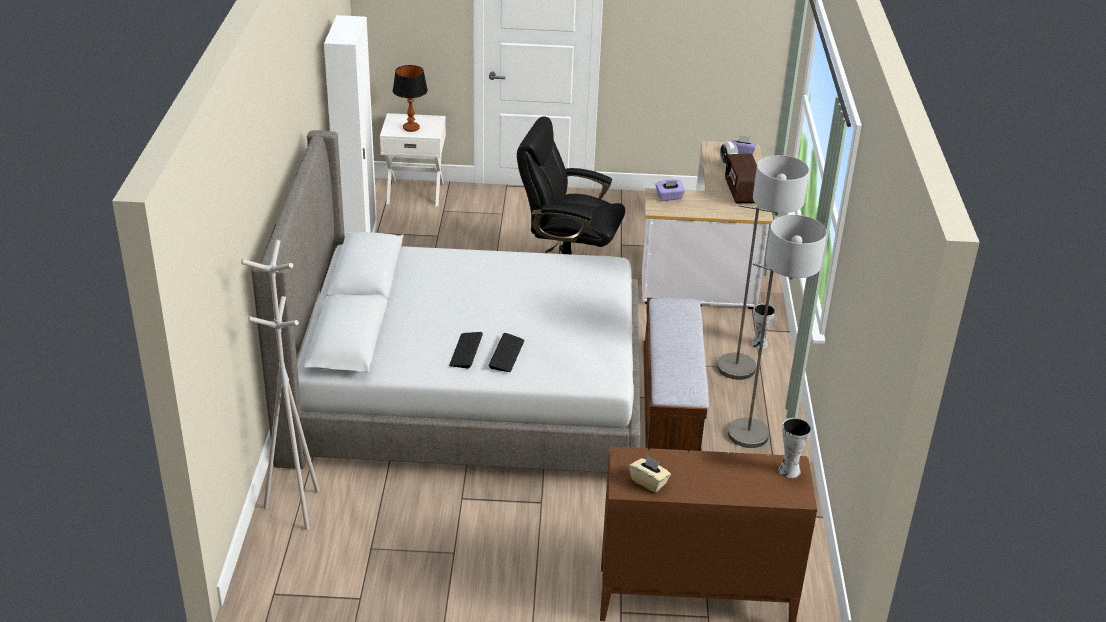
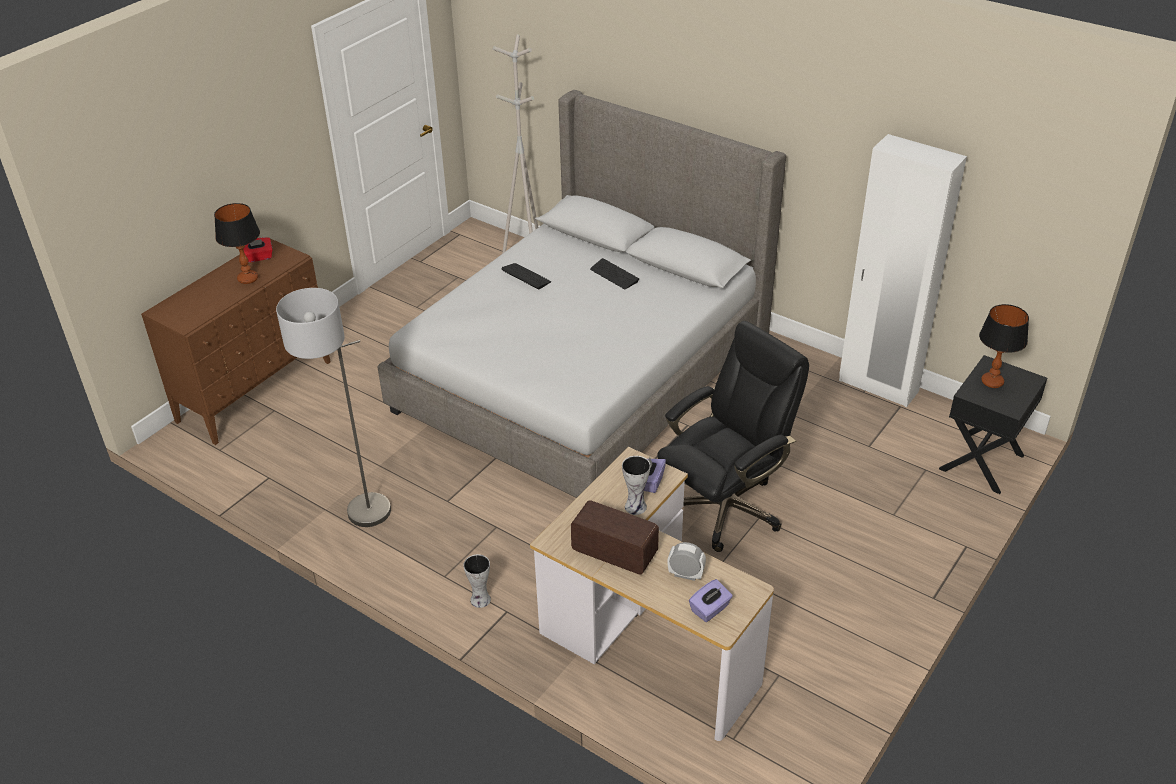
camera: 125 degrees right, 5 degrees up
white nightstand [380,113,446,207] -> black nightstand [939,355,1047,494]
keyboard [488,333,524,372] -> keyboard moved to [590,258,639,289]
beige tissue box [629,455,671,493] -> red tissue box [243,237,273,262]
bench [643,298,709,452] -> none
grey floor lamp [717,155,809,380] -> none
vase [778,418,811,478] -> vase moved to [622,456,651,515]
none -> table lamp [214,203,260,284]

